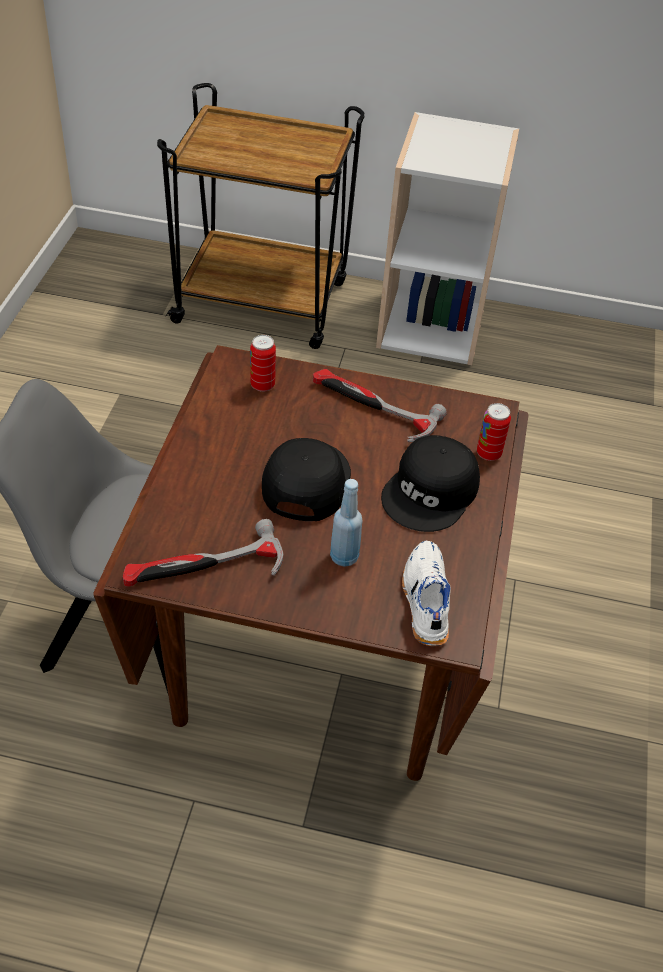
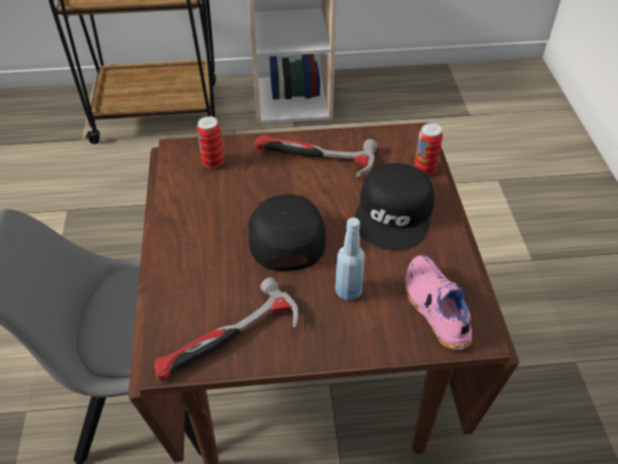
camera: 15 degrees left, 0 degrees up
white shoe [402,541,451,647] -> pink shoe [405,255,472,350]

